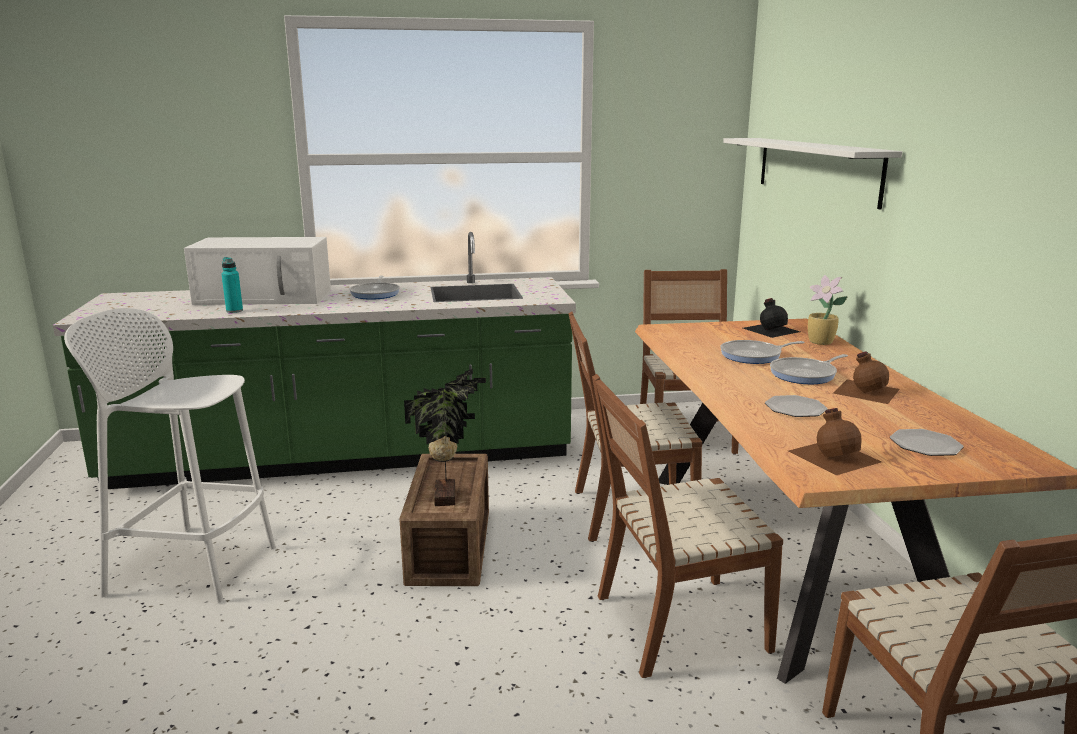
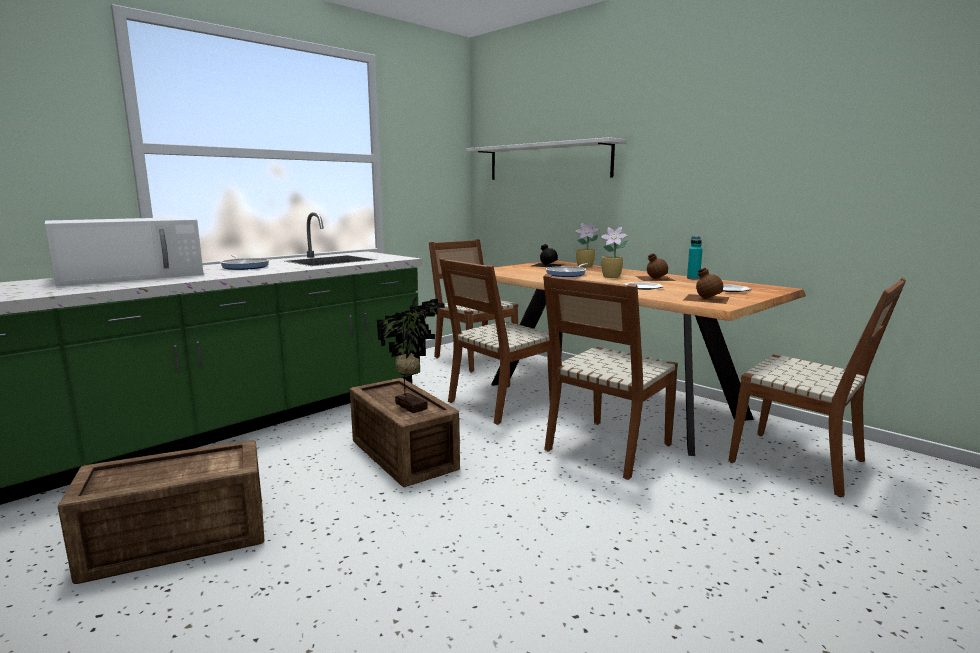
camera: 35 degrees left, 5 degrees down
white stool [64,308,276,602] -> crate [57,440,265,584]
turquoise bottle [222,257,243,313] -> turquoise bottle moved to [687,236,703,279]
frying pan [770,354,848,384] -> potted plant [600,227,628,278]

